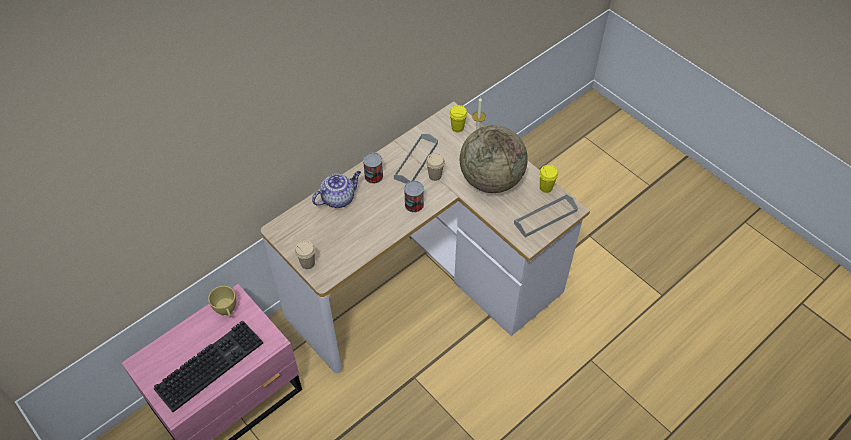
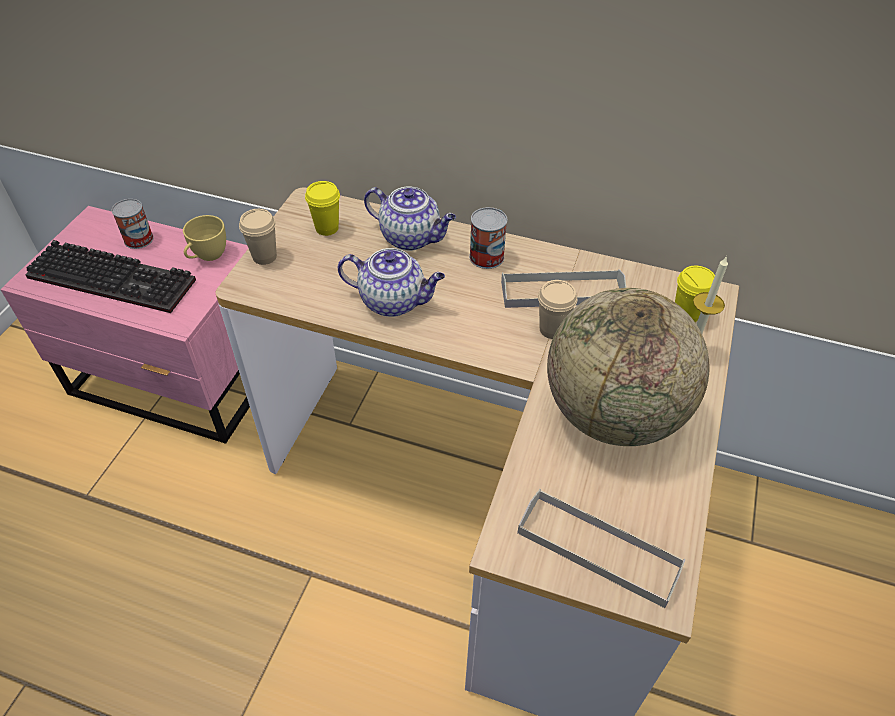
camera: 60 degrees right, 5 degrees down
can [404,181,424,213] -> can moved to [111,199,154,249]
yellow cup [539,165,558,193] -> yellow cup moved to [305,181,340,236]
none -> teapot [338,248,445,317]

